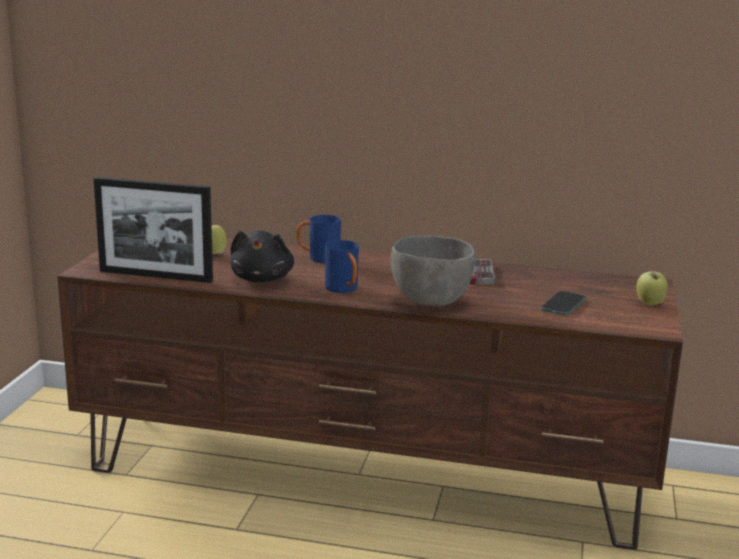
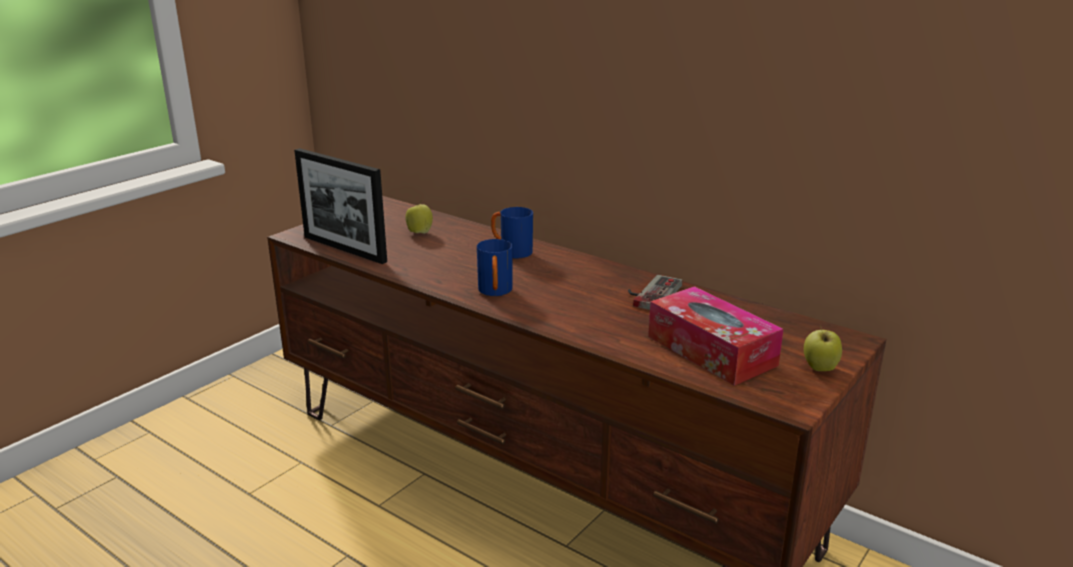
camera: 25 degrees right, 5 degrees up
black plush toy [230,231,294,283] -> none
grey bowl [391,235,475,306] -> none
phone [541,291,586,316] -> tissue box [648,286,784,386]

